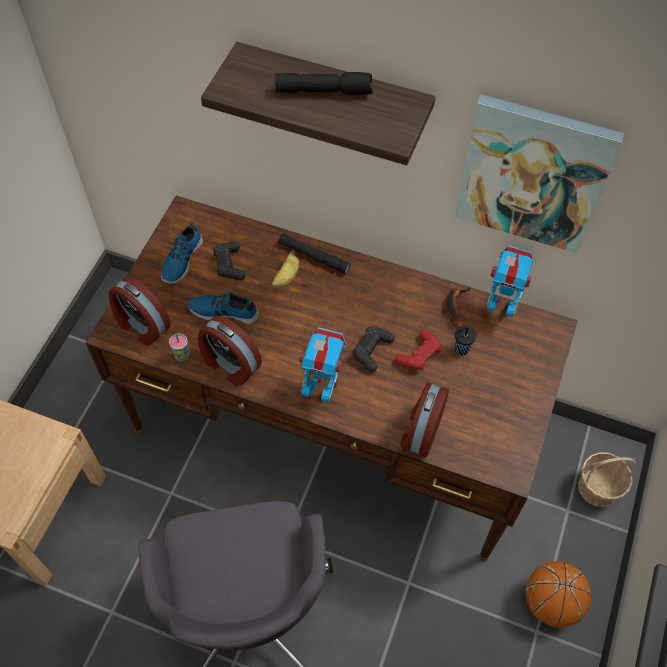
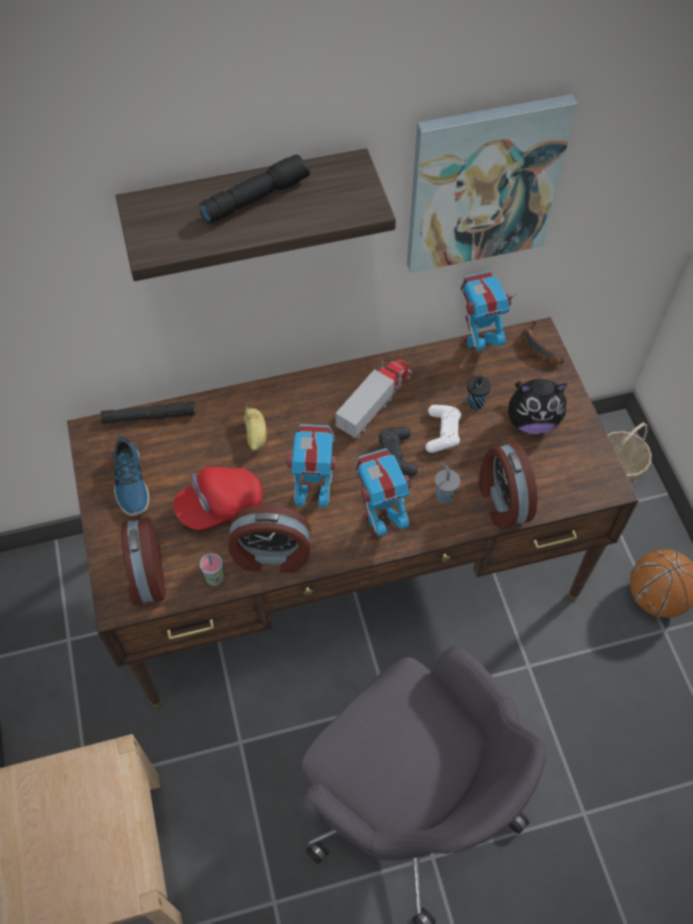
camera: 35 degrees left, 0 degrees up
alarm clock [109,276,170,346] -> alarm clock turned 75 degrees clockwise [121,517,166,606]
shoe [188,291,259,324] -> red cap [173,467,263,530]
black game controller [213,242,246,280] -> none
black flashlight [278,234,350,274] -> black flashlight moved to [101,401,195,424]
red game controller [395,330,441,371] -> white game controller [425,405,461,453]
banana [446,287,471,328] -> banana moved to [521,321,564,365]
none -> toy robot [286,424,336,508]
none -> toy truck [335,359,412,439]
none -> grey cup [435,463,460,504]
none -> plush toy [508,379,567,434]

